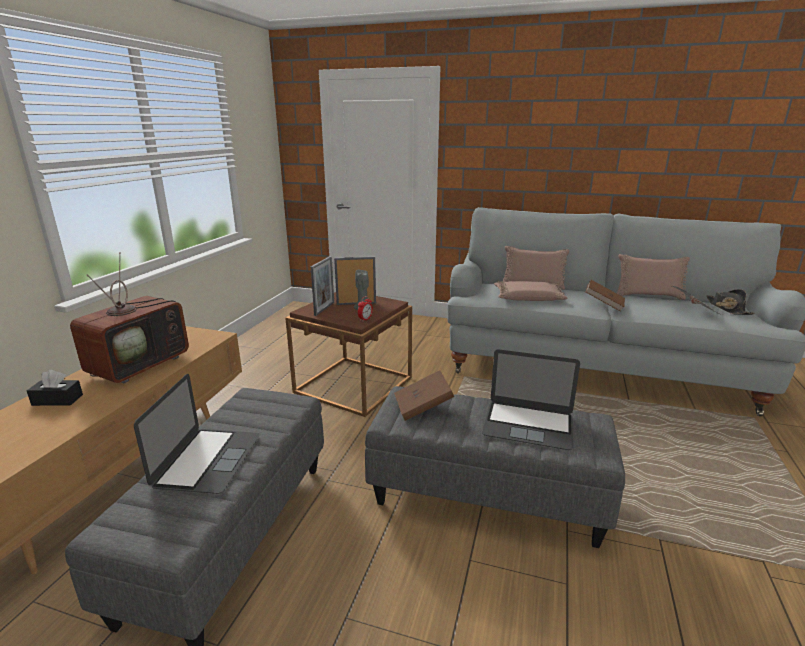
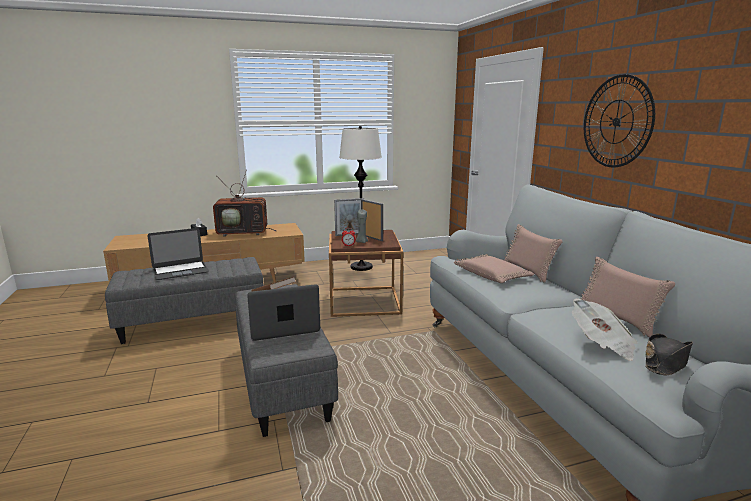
camera: 55 degrees right, 5 degrees down
laptop [482,349,580,450] -> laptop turned 90 degrees clockwise [247,284,320,341]
brown book [586,280,625,312] -> none
none -> white floor lamp [339,126,382,271]
none -> wall clock [584,74,655,167]

